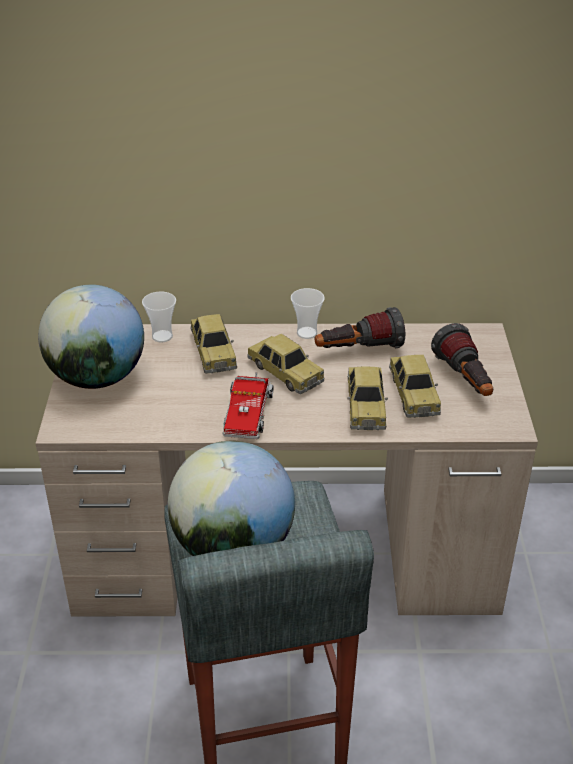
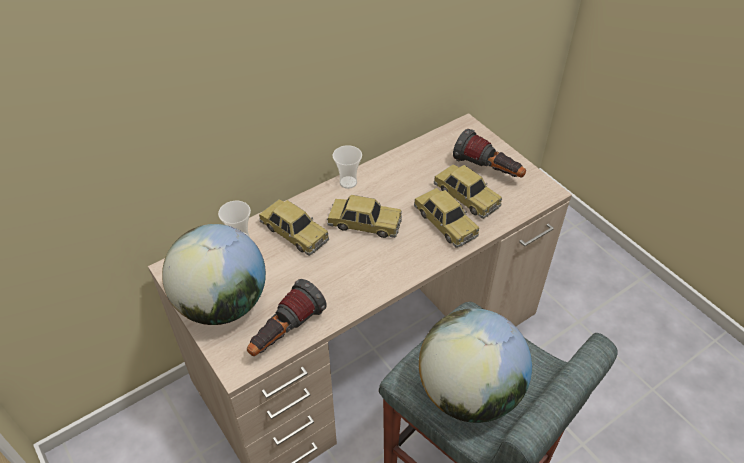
camera: 35 degrees left, 10 degrees up
toy truck [222,372,273,439] -> none
flashlight [315,307,405,348] -> flashlight moved to [247,279,327,356]

